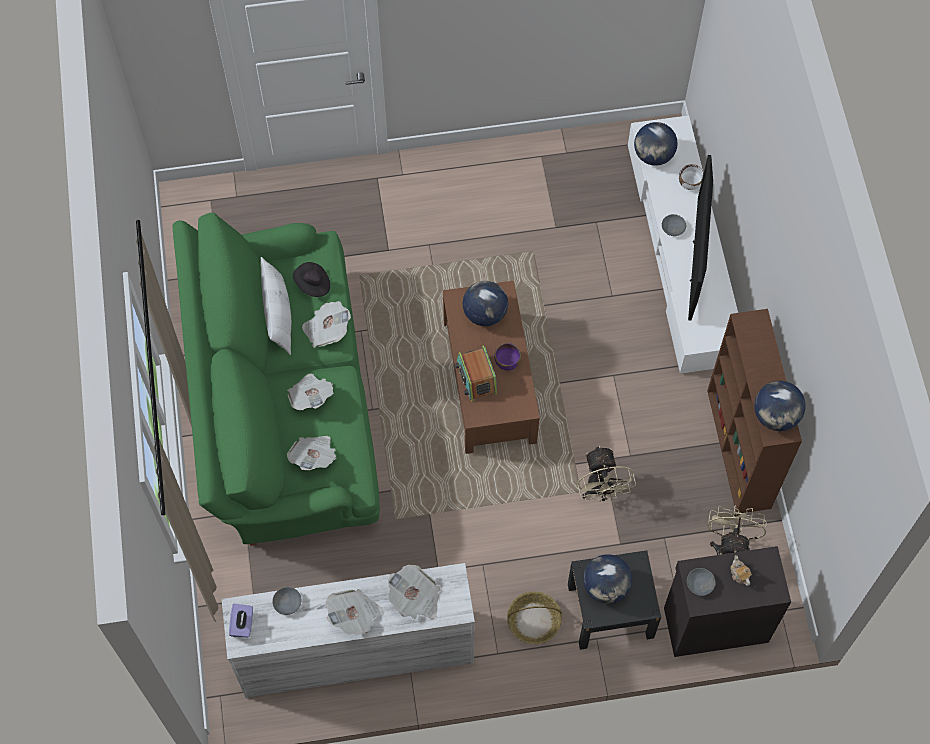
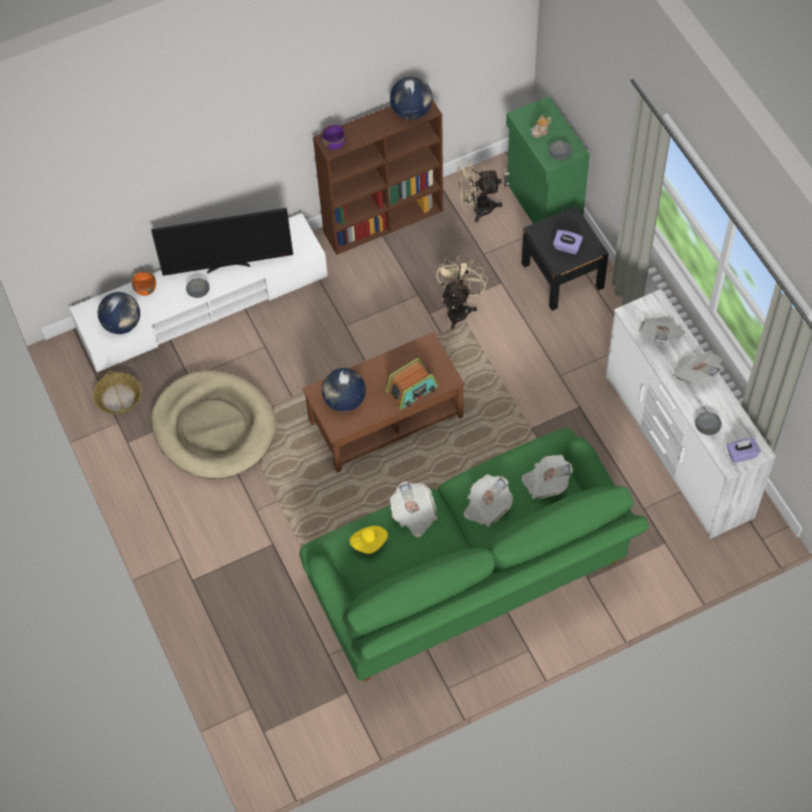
camera: 105 degrees left, 5 degrees down
white pillow [261,257,291,355] -> none
black hat [293,262,330,297] -> yellow hat [349,526,388,554]
purple bowl [494,343,521,371] -> purple bowl moved to [321,124,346,150]
basket [507,591,562,644] -> basket moved to [93,367,141,414]
beige fan [577,445,636,502] -> beige fan turned 45 degrees counterclockwise [436,256,488,329]
globe [583,554,632,604] -> purple tissue box [553,230,583,254]
black cabinet [664,546,791,657] -> green cabinet [504,96,590,224]
white bowl [679,164,704,190] -> orange bowl [132,271,156,296]
none -> beige dog bed [151,370,276,479]

